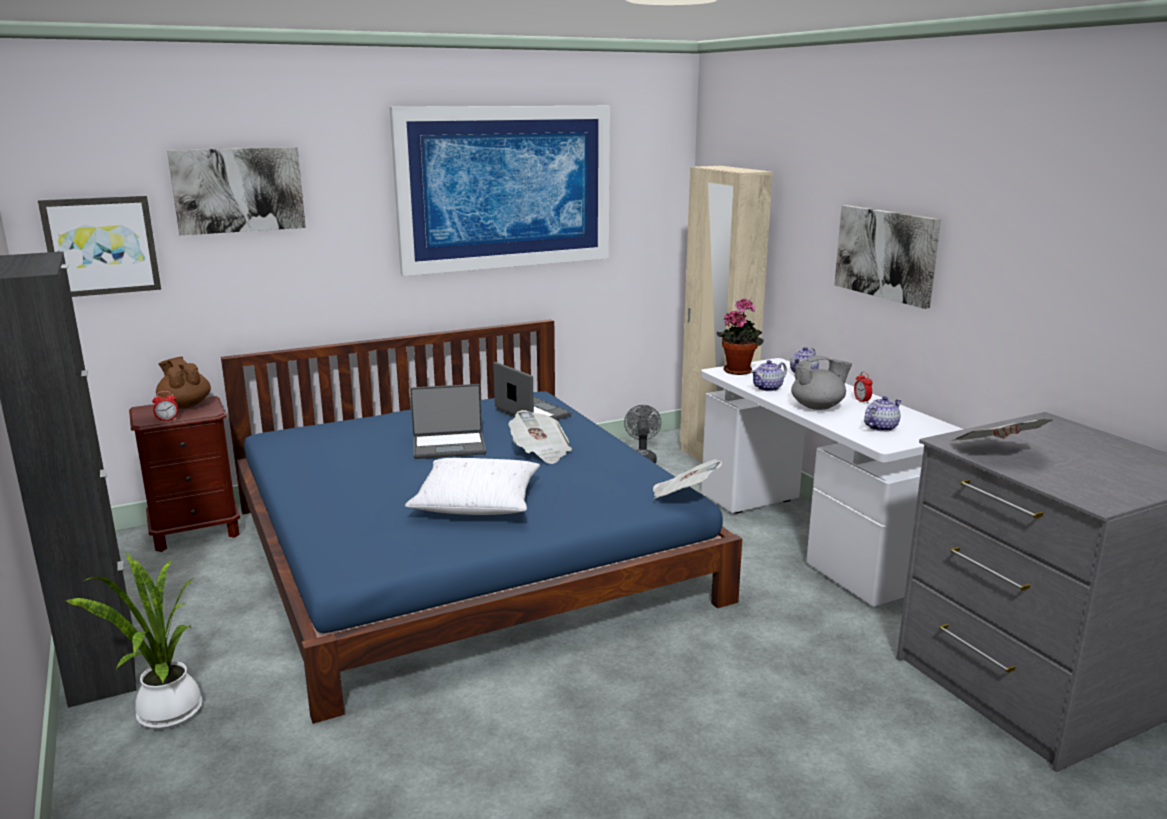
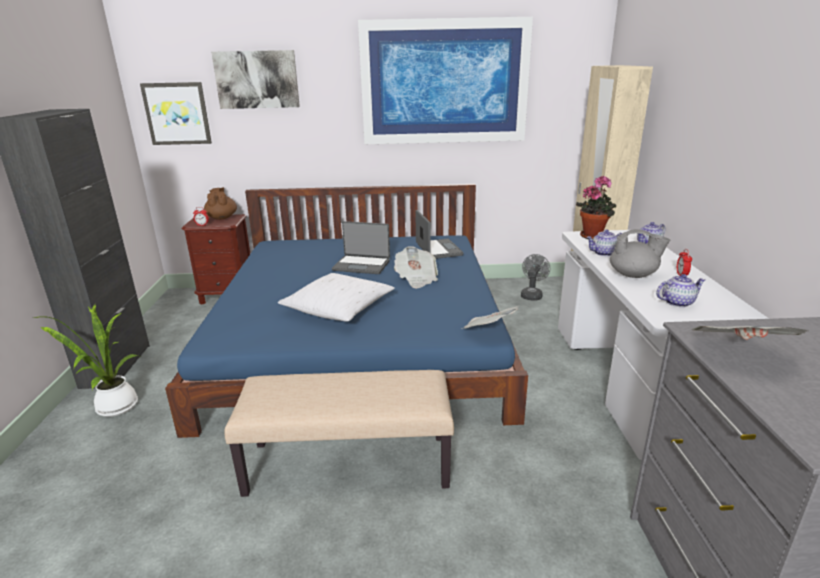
camera: 25 degrees right, 5 degrees up
picture [834,205,941,309] -> none
none -> beige bench [224,370,454,497]

